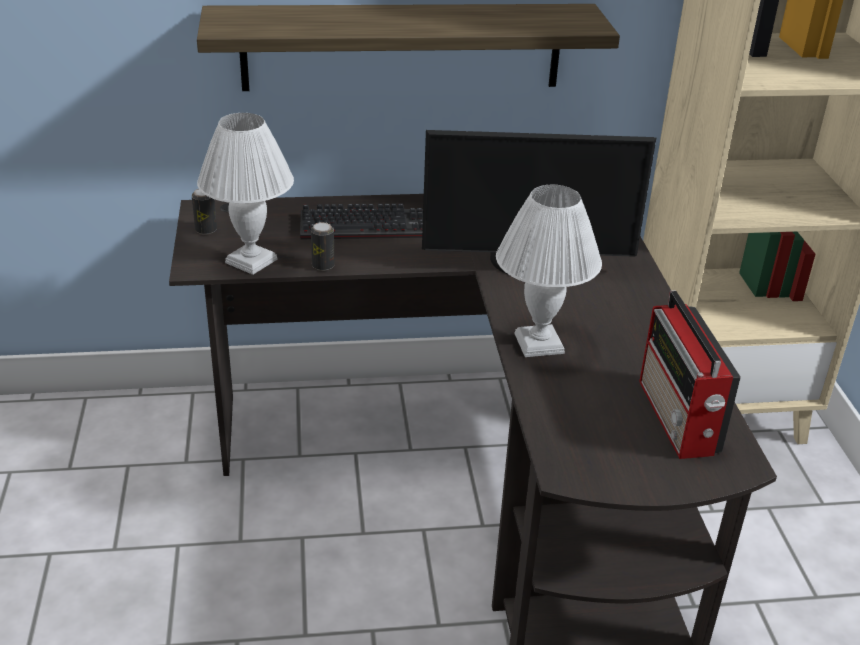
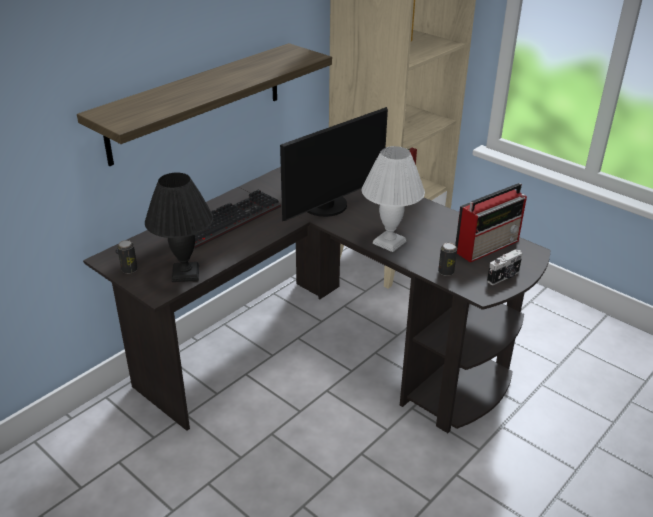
camera: 40 degrees left, 0 degrees up
white table lamp [197,113,294,275] -> black table lamp [145,173,213,282]
can [311,222,335,271] -> can moved to [438,243,457,276]
radio [639,290,741,459] -> radio turned 75 degrees counterclockwise [455,183,527,263]
none -> camera [487,249,523,285]

